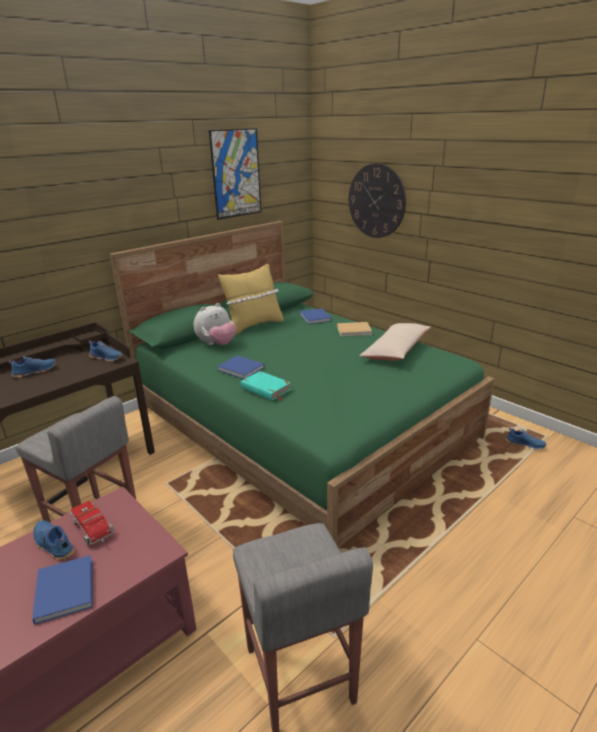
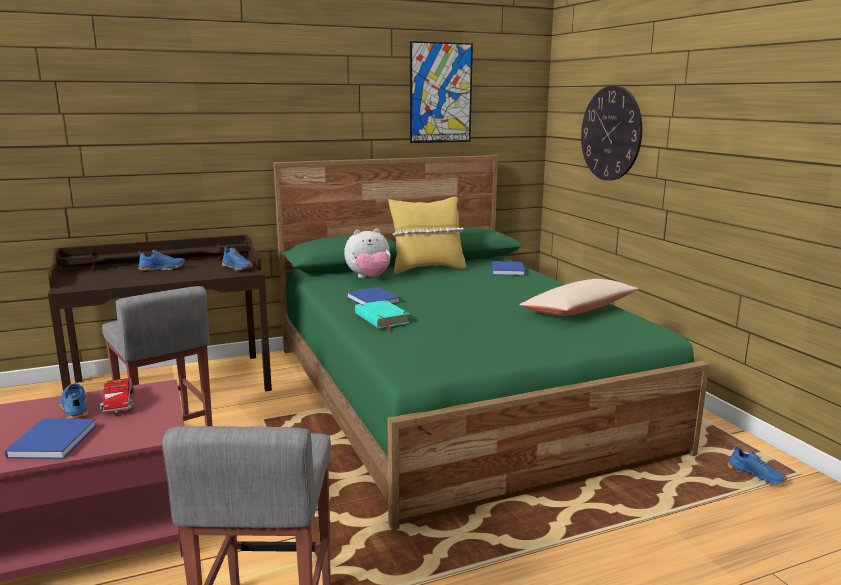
camera: 20 degrees right, 10 degrees down
beige book [337,322,372,337] -> none

